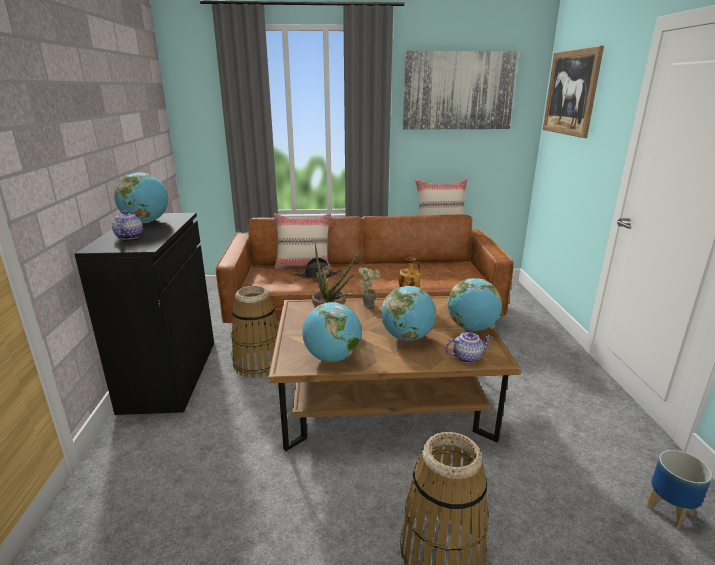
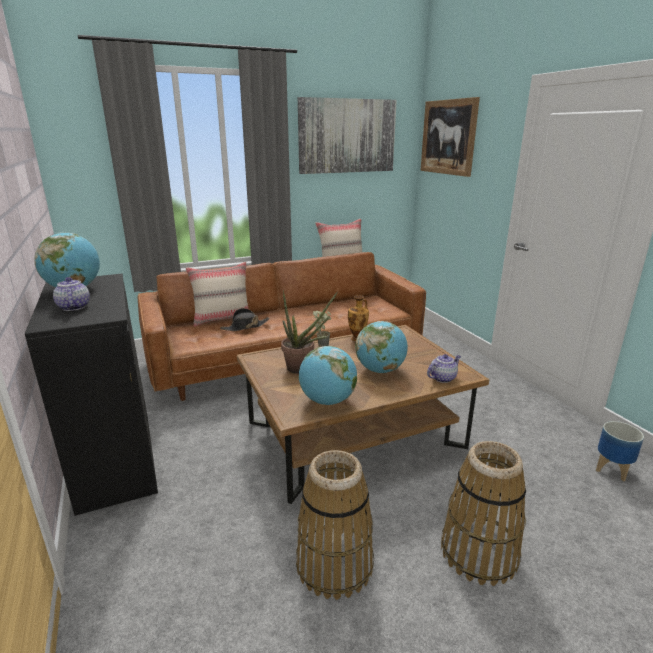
camera: 20 degrees left, 0 degrees up
basket [231,286,279,378] -> basket moved to [296,450,374,600]
globe [448,278,502,331] -> none

